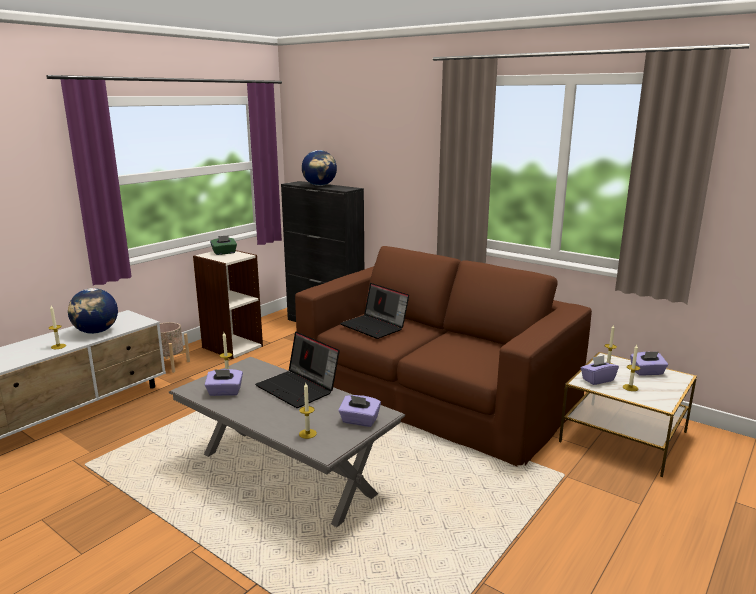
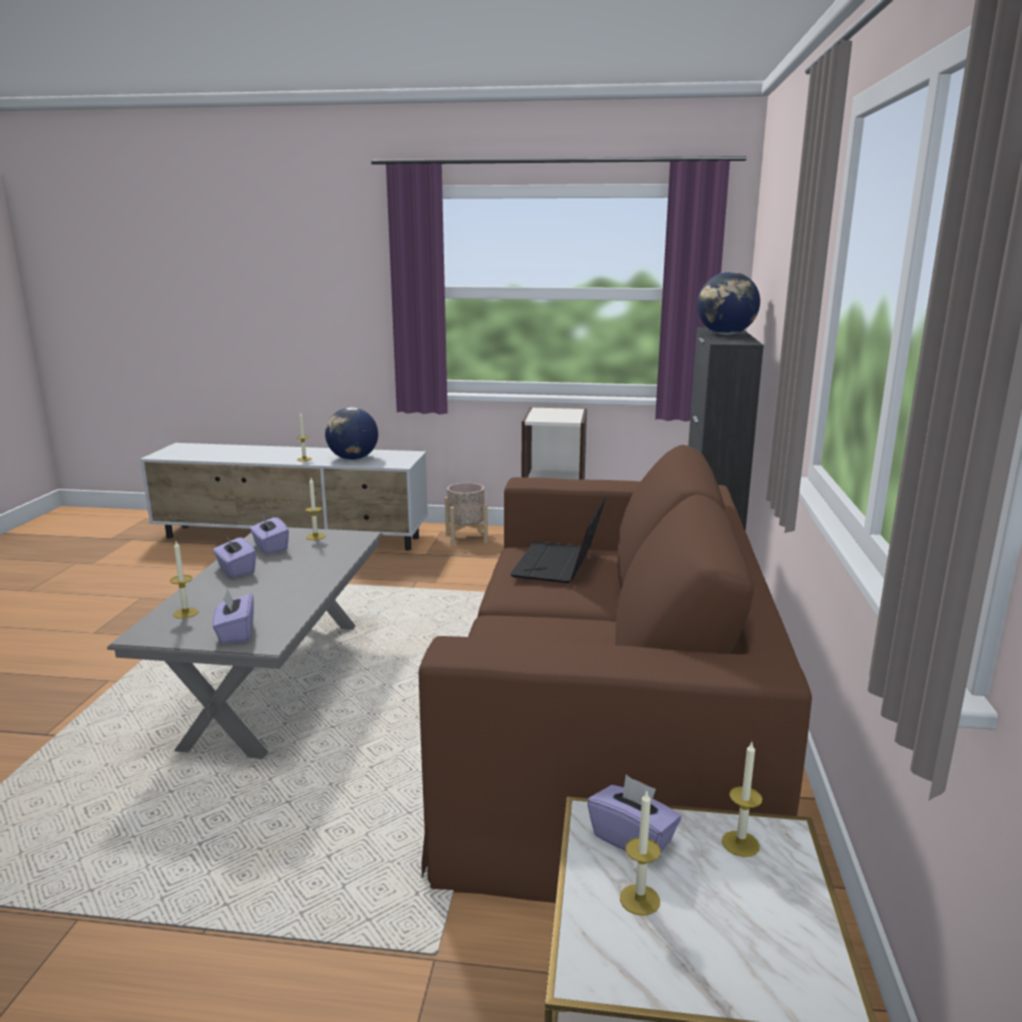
camera: 60 degrees right, 0 degrees up
green tissue box [210,235,237,255] -> none
laptop [255,332,340,408] -> none
purple tissue box [630,352,668,376] -> purple tissue box moved to [213,536,256,578]

